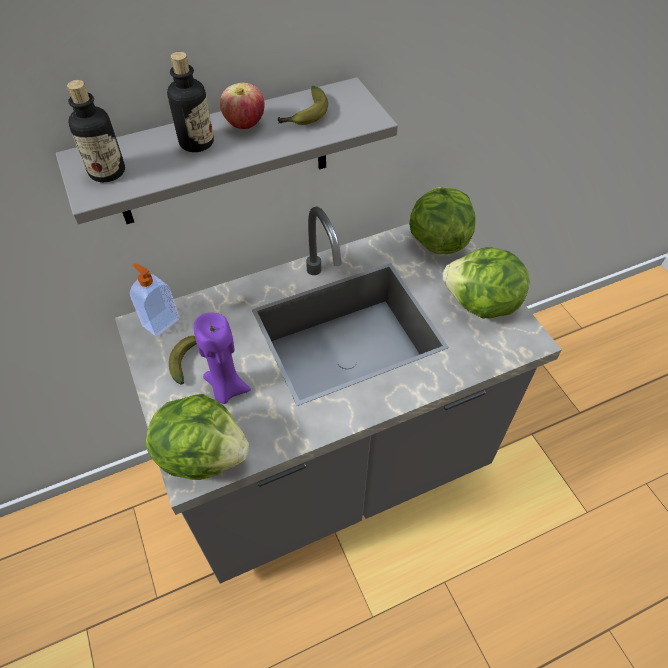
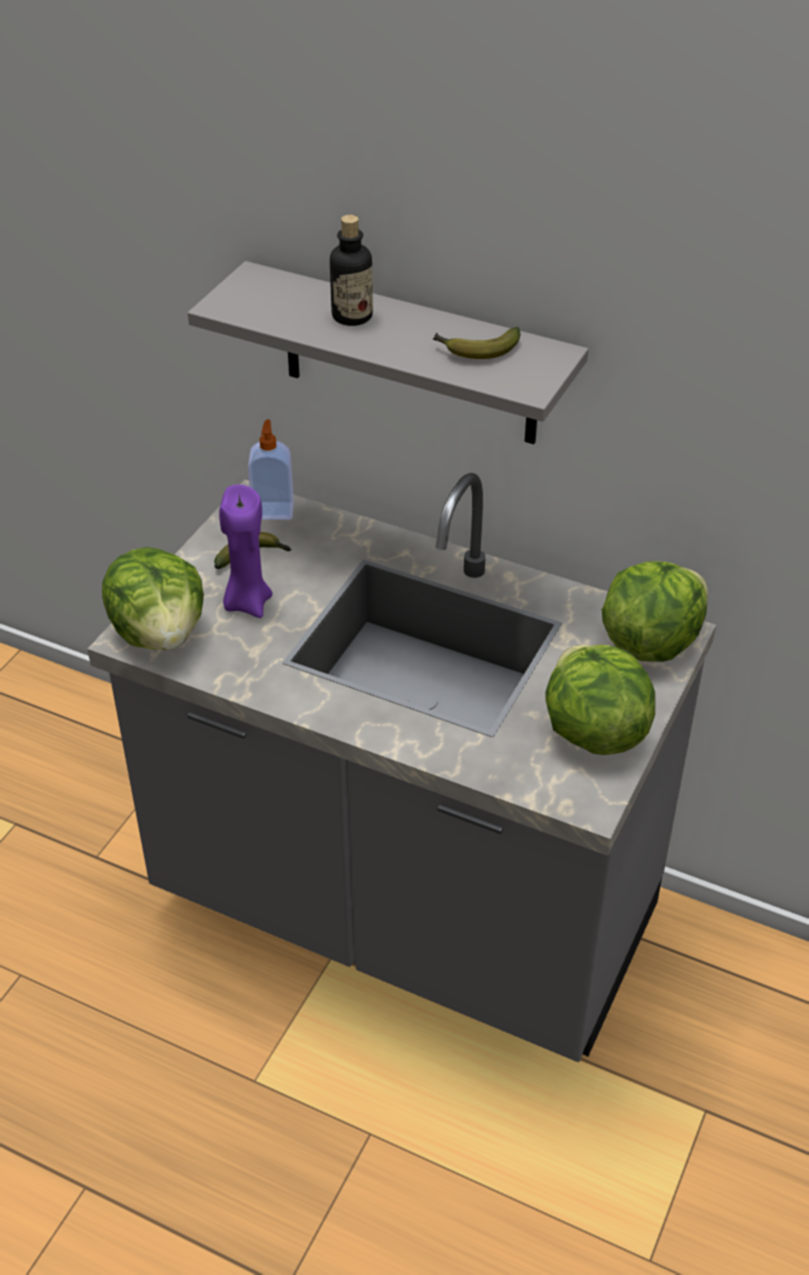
camera: 50 degrees right, 10 degrees down
bottle [67,80,125,182] -> none
apple [220,83,265,129] -> none

